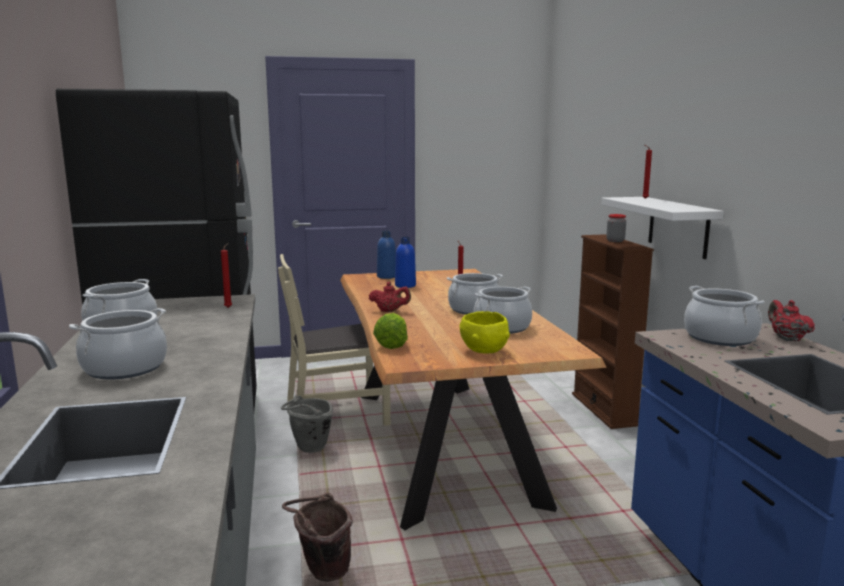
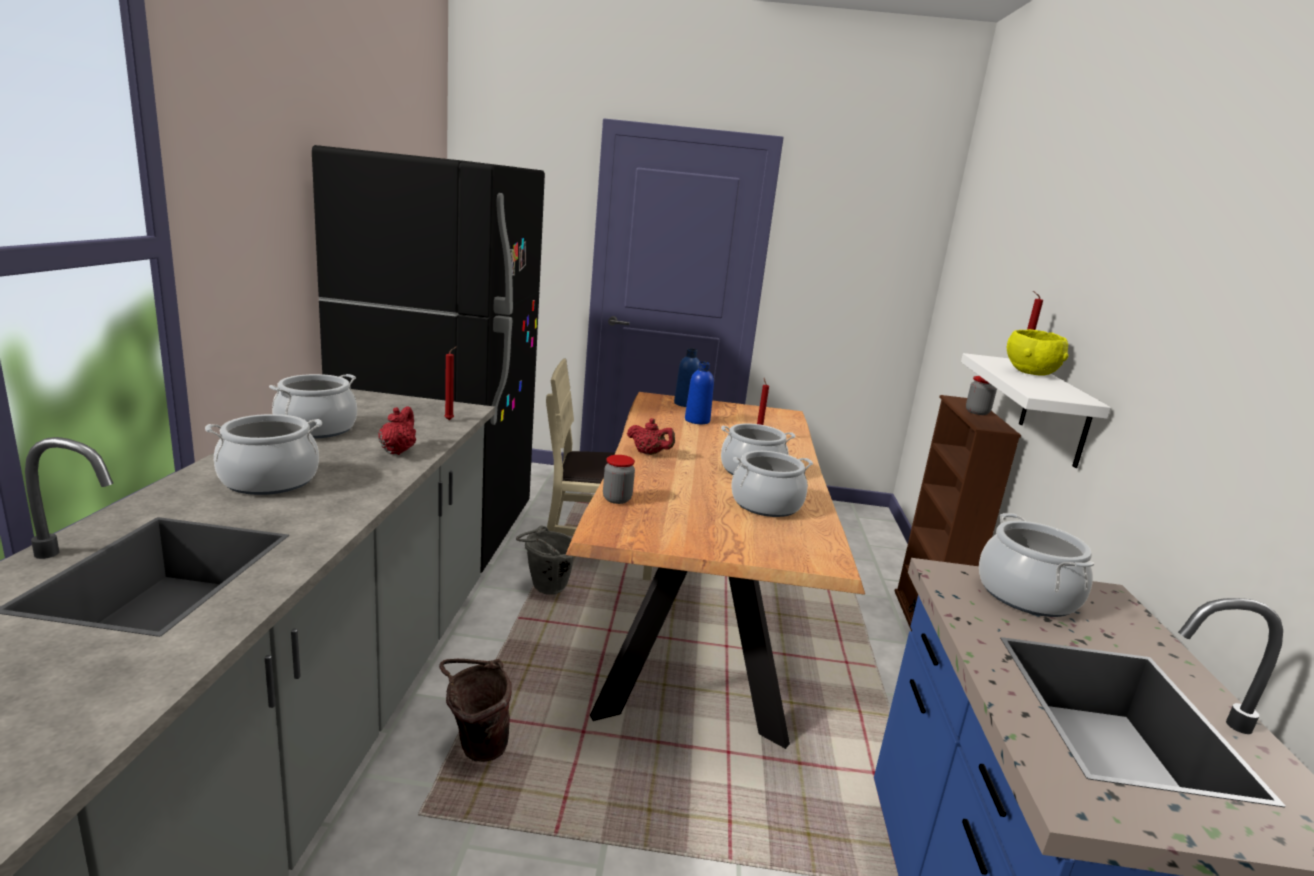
camera: 15 degrees right, 5 degrees up
lettuce [373,313,408,349] -> jar [603,455,635,504]
yellow bowl [460,311,510,353] -> yellow bowl moved to [1006,329,1069,376]
red teapot [768,300,815,341] -> red teapot moved to [378,406,416,455]

